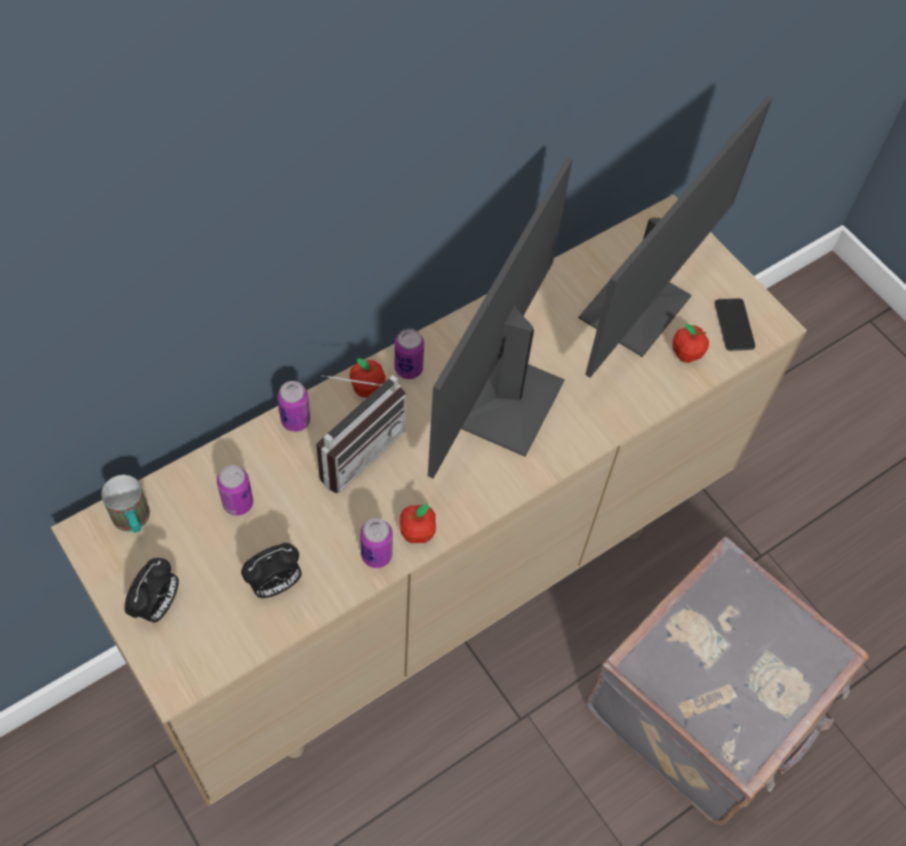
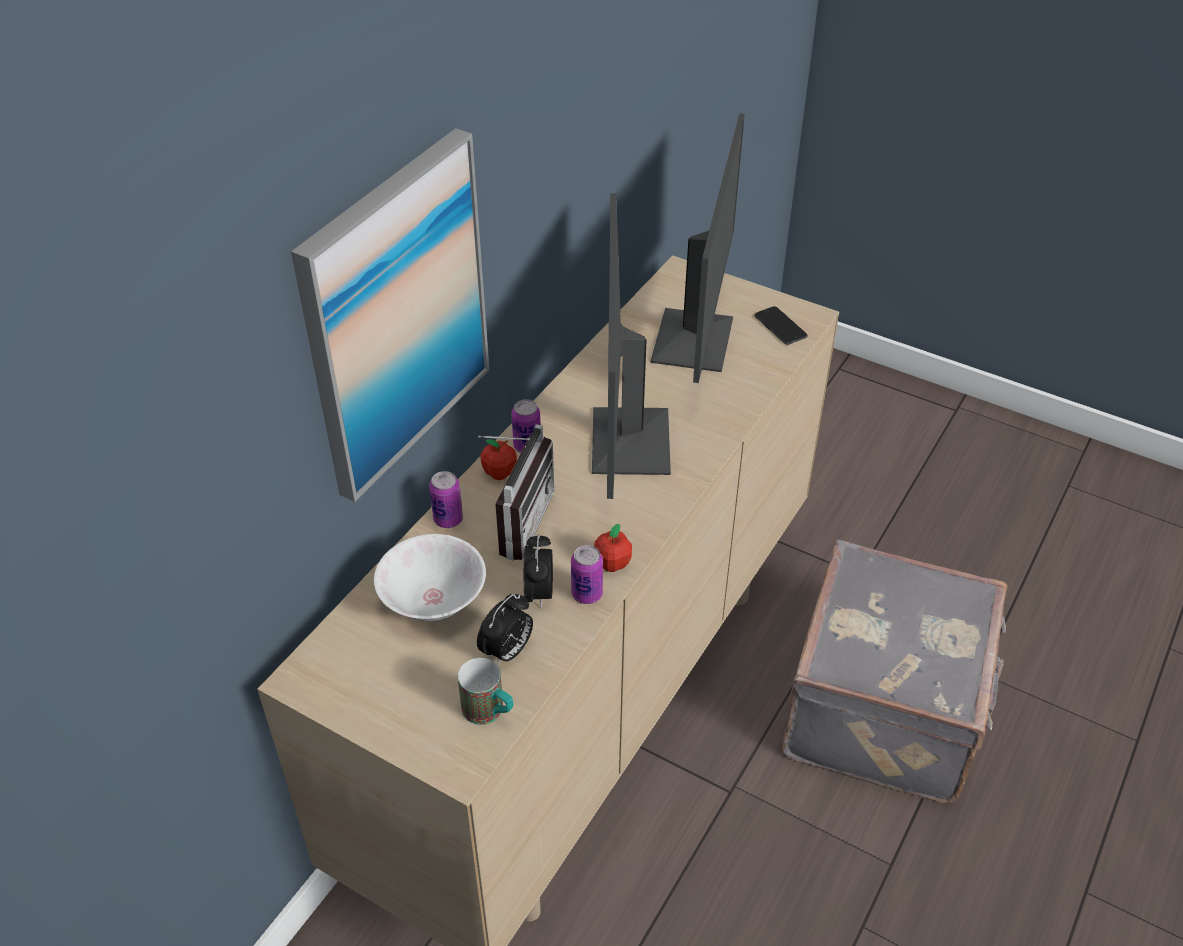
camera: 20 degrees left, 15 degrees down
mug [102,475,150,533] -> mug moved to [458,658,513,725]
alarm clock [124,558,179,623] -> alarm clock moved to [524,535,553,609]
can [217,465,253,515] -> white bowl [374,534,486,621]
apple [673,324,709,363] -> none
none -> picture [291,128,490,502]

